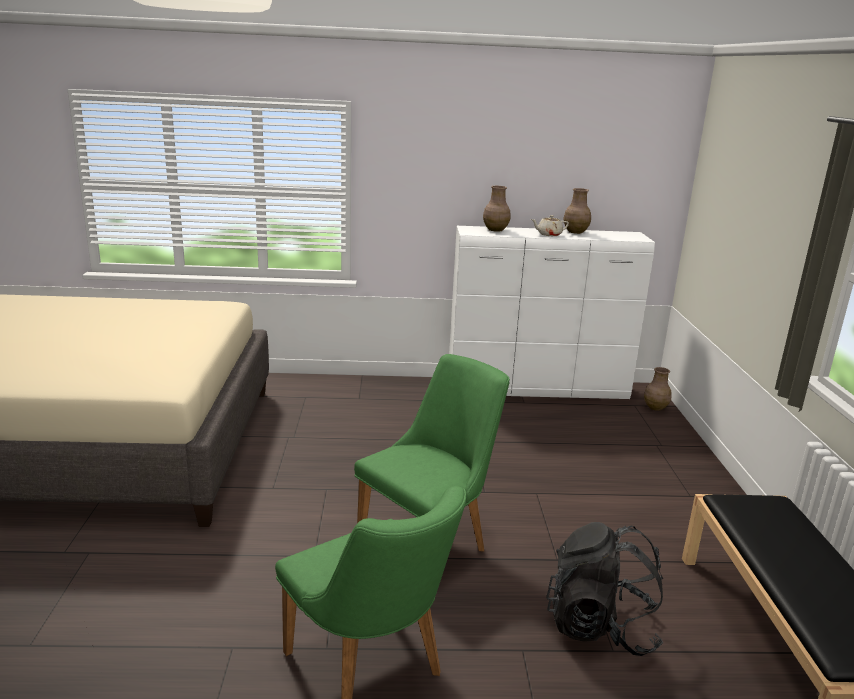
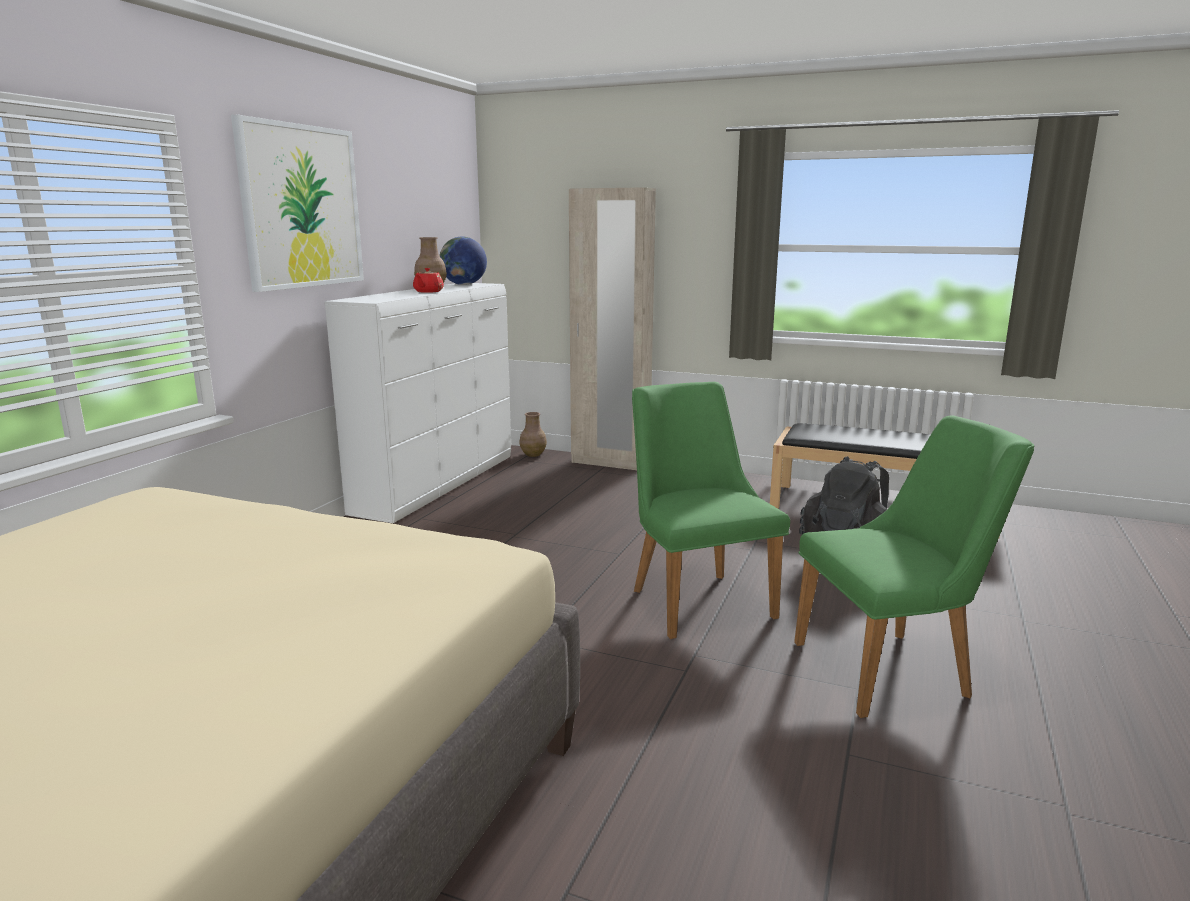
camera: 65 degrees left, 5 degrees down
brown vase [483,186,511,232] -> none
beige teapot [531,215,569,236] -> red teapot [413,268,444,293]
none -> picture [231,115,364,292]
none -> globe [439,236,487,285]
none -> beige wardrobe [569,187,656,470]

